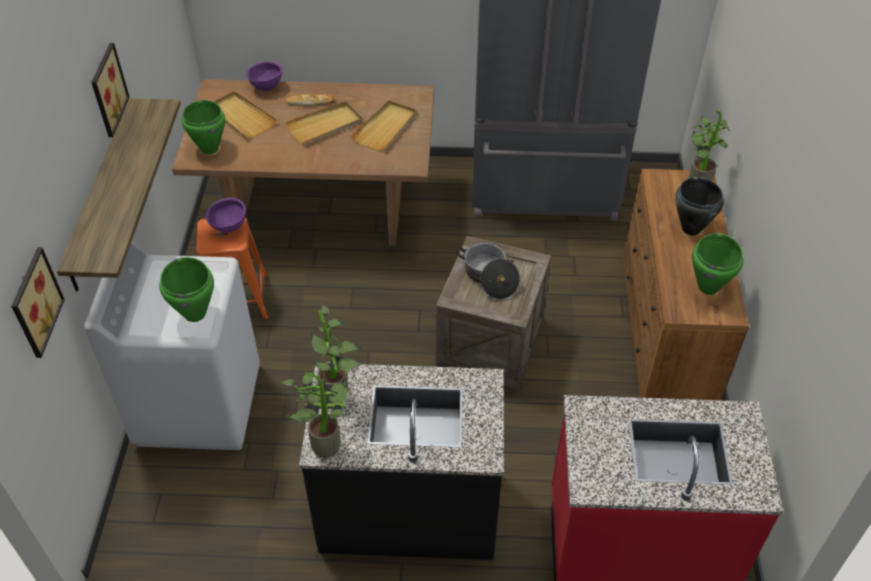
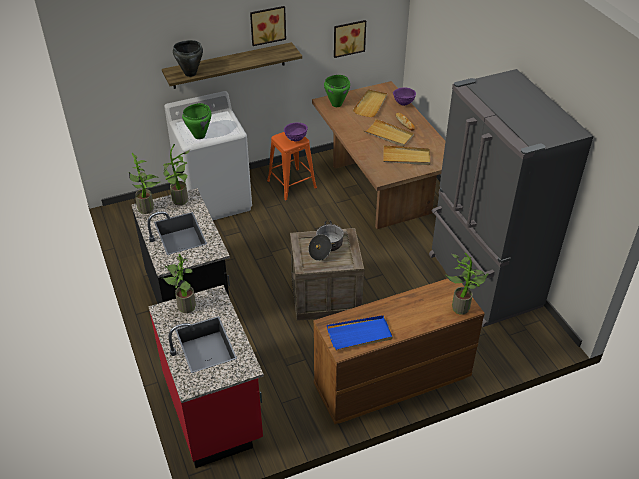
camera: 65 degrees right, 5 degrees down
picture [11,247,65,358] -> picture moved to [334,20,366,58]
black cooking pot [675,177,724,235] -> black cooking pot moved to [173,40,203,77]
green cooking pot [692,233,743,295] -> blue tray [327,315,393,350]
none -> potted plant [162,254,196,313]

